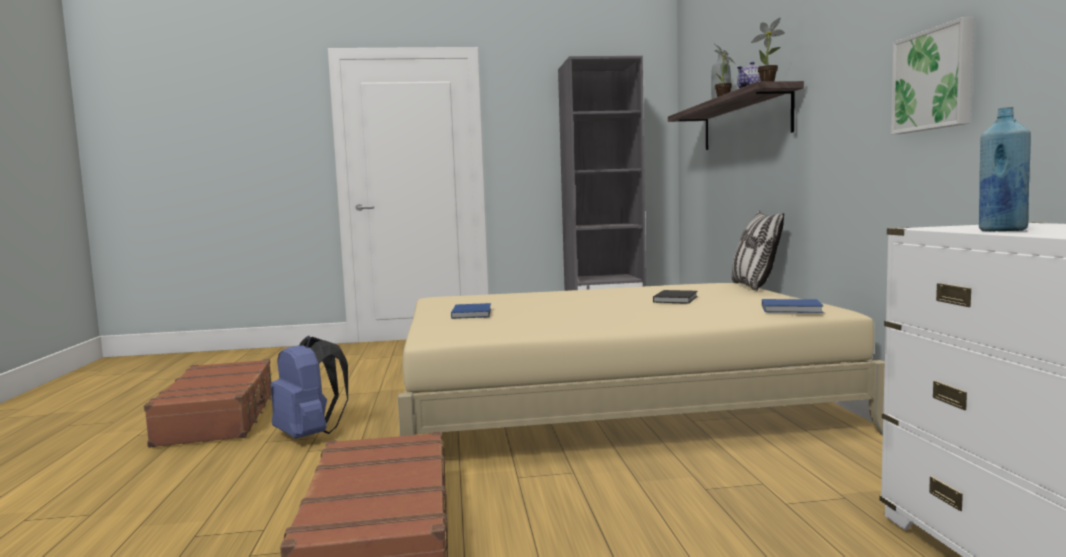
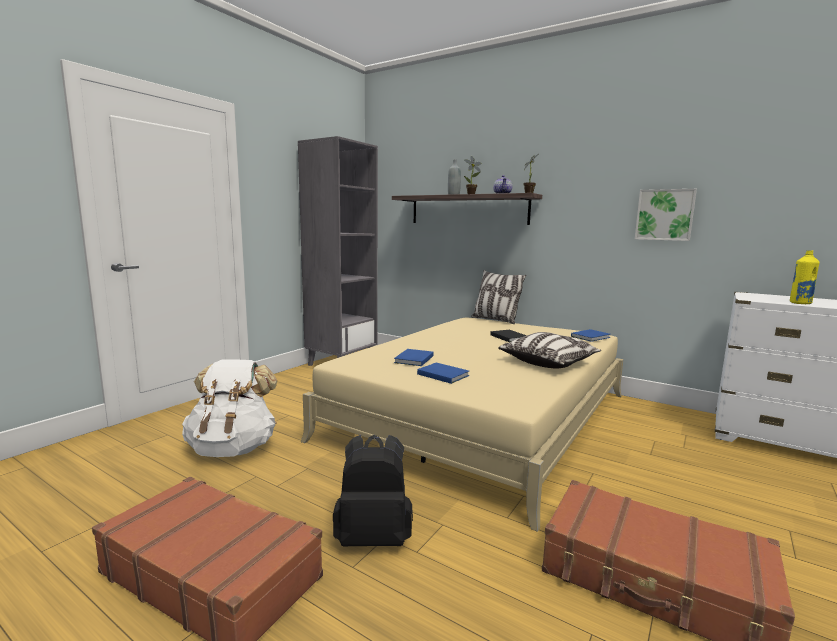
camera: 50 degrees left, 5 degrees up
blue backpack [271,336,348,439] -> black backpack [333,435,413,547]
blue bottle [979,107,1031,231] -> yellow bottle [790,250,820,304]
none -> white backpack [182,360,277,457]
none -> blue book [394,349,434,366]
none -> pillow [498,332,601,369]

